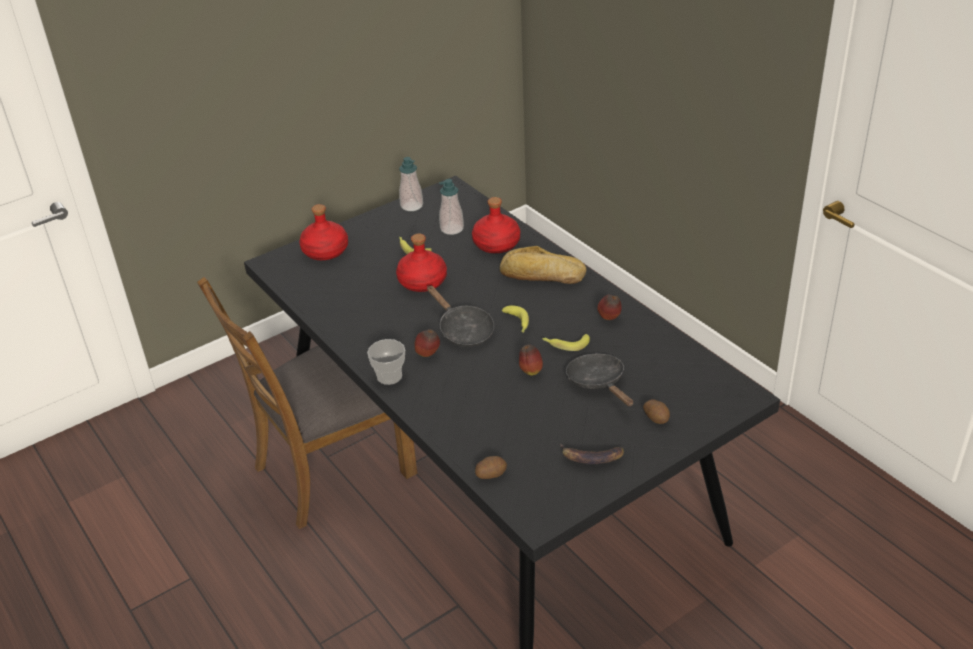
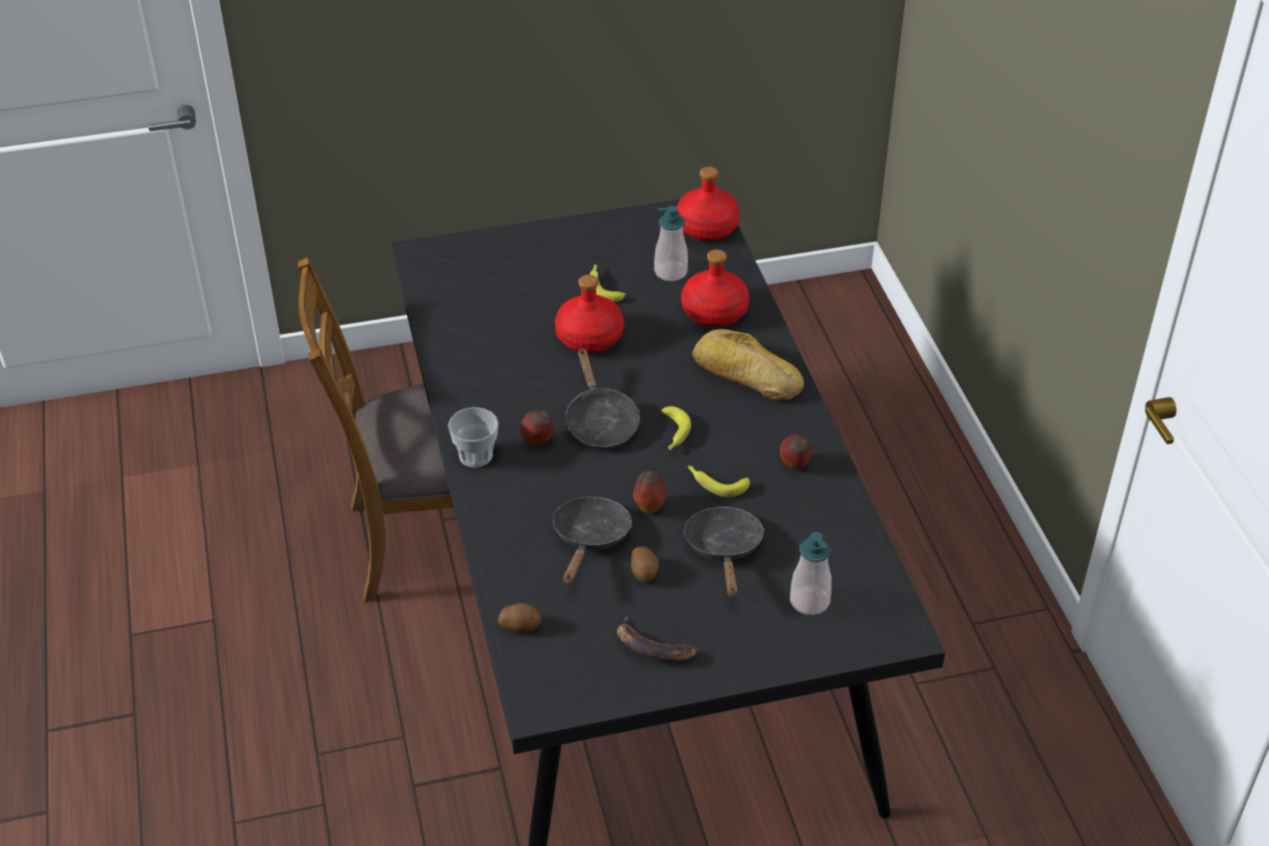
camera: 20 degrees right, 5 degrees up
red bottle [299,204,348,260] -> red bottle moved to [676,167,740,241]
soap dispenser [399,157,423,211] -> soap dispenser moved to [790,532,832,615]
potato [643,399,670,424] -> potato moved to [631,546,659,582]
none -> black frying pan [553,497,632,584]

